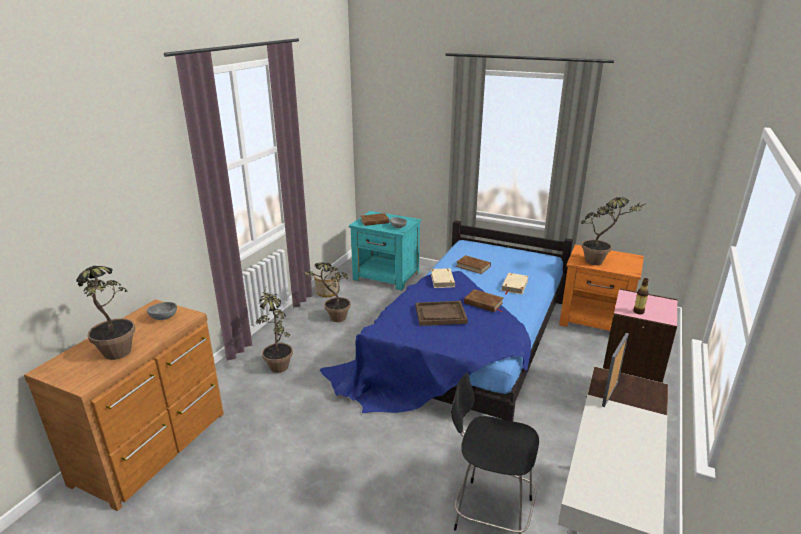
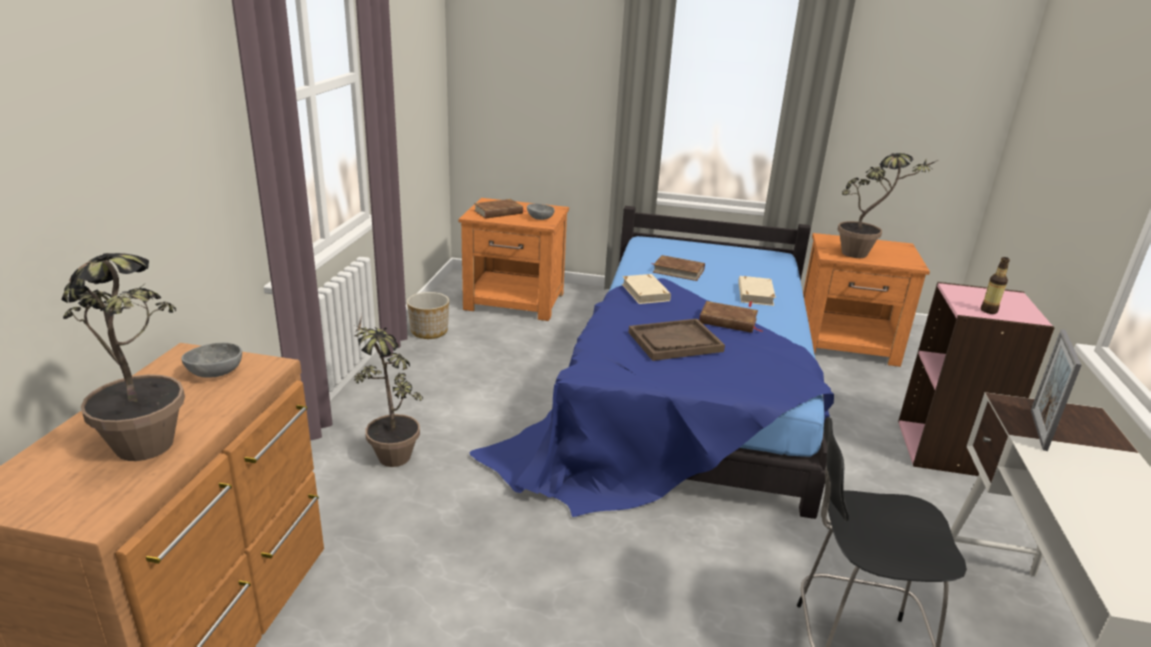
camera: 15 degrees left, 0 degrees up
potted plant [300,263,351,322] -> none
turquoise nightstand [349,211,421,291] -> orange nightstand [458,198,569,321]

